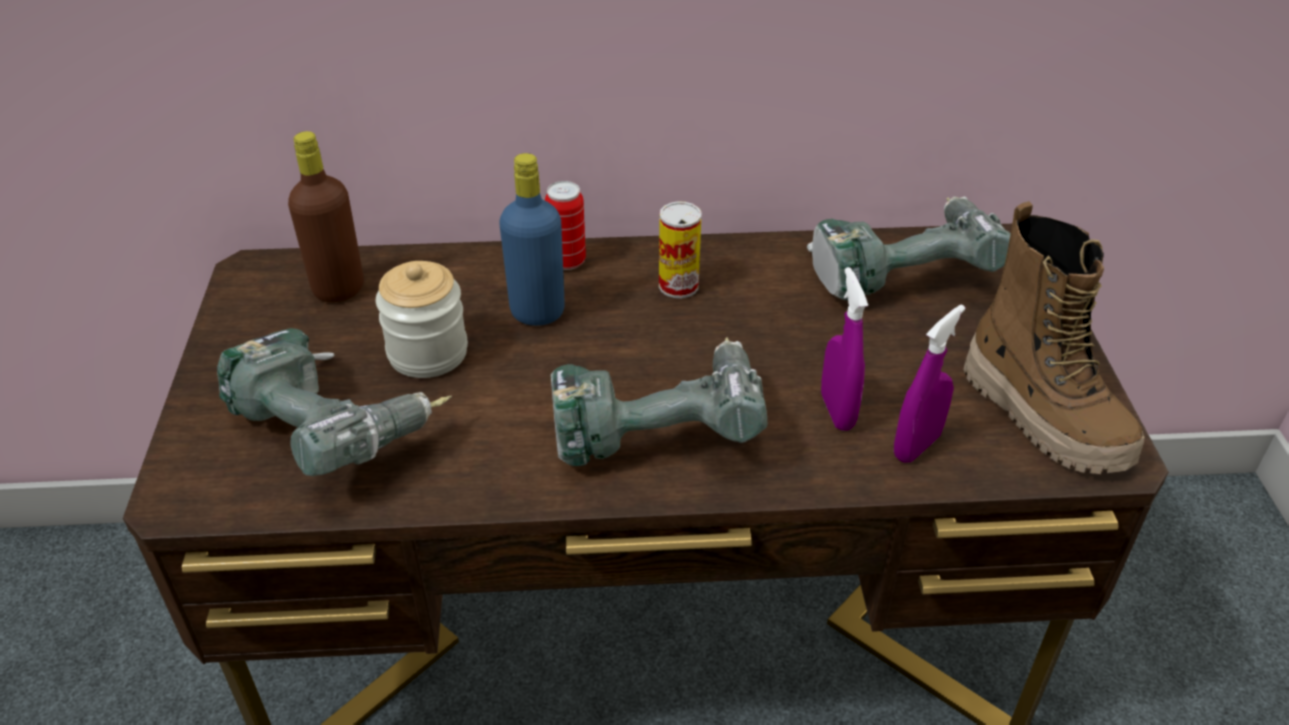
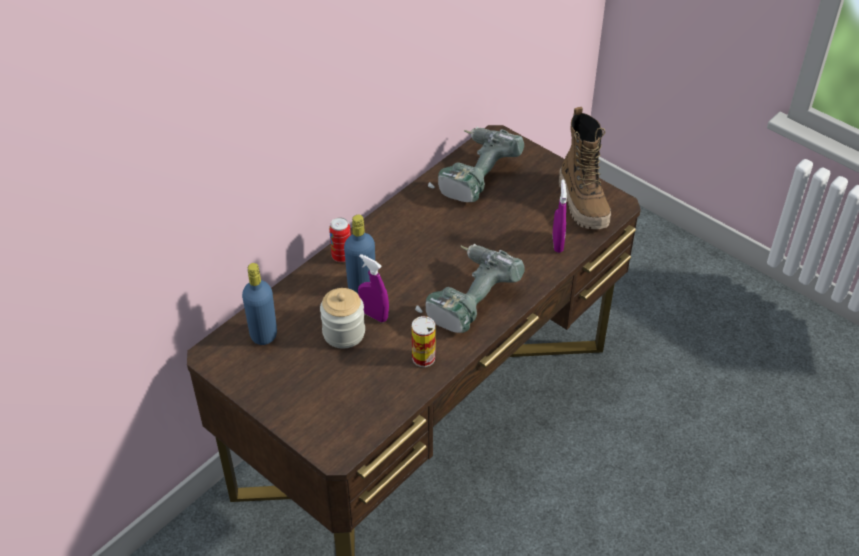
camera: 45 degrees left, 5 degrees up
power drill [217,328,452,476] -> none
brown bottle [288,131,364,302] -> blue bottle [242,263,277,345]
can [659,201,702,298] -> can moved to [412,316,436,367]
purple spray bottle [821,267,868,430] -> purple spray bottle moved to [358,254,389,322]
boot [963,201,1144,474] -> boot turned 60 degrees clockwise [559,107,611,229]

